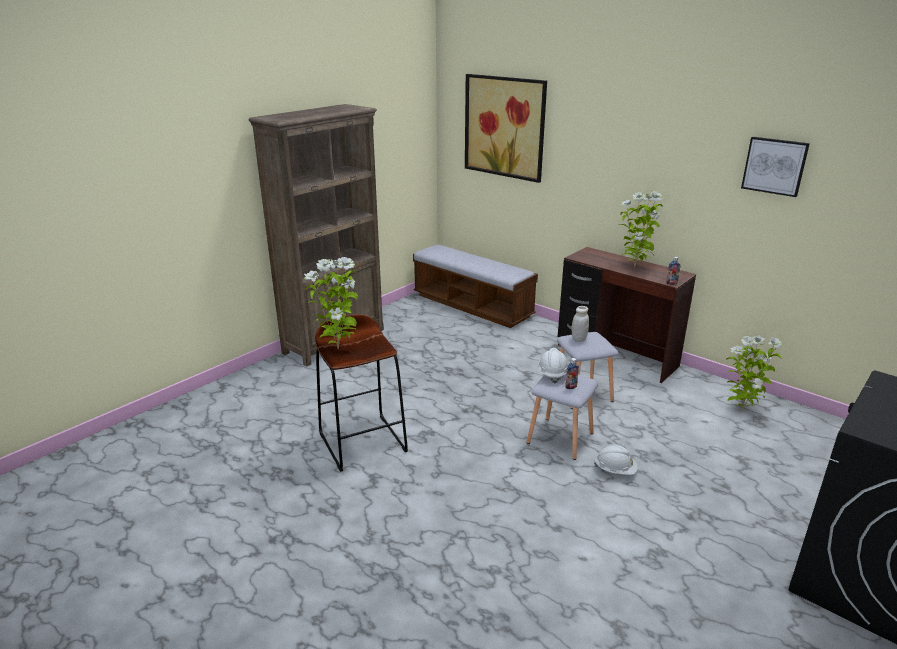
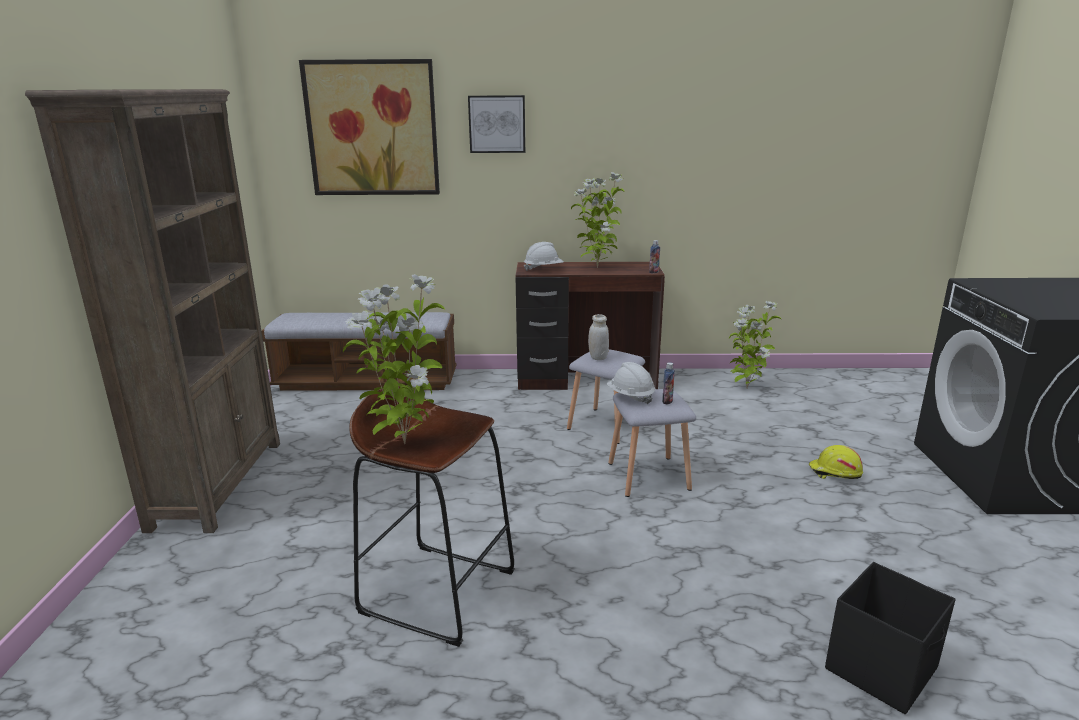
camera: 40 degrees left, 5 degrees down
white hard hat [594,444,638,475] -> white hard hat moved to [524,242,564,271]
picture [741,137,810,197] -> picture moved to [468,95,525,153]
none -> yellow hard hat [809,445,863,479]
none -> black storage box [825,562,956,714]

